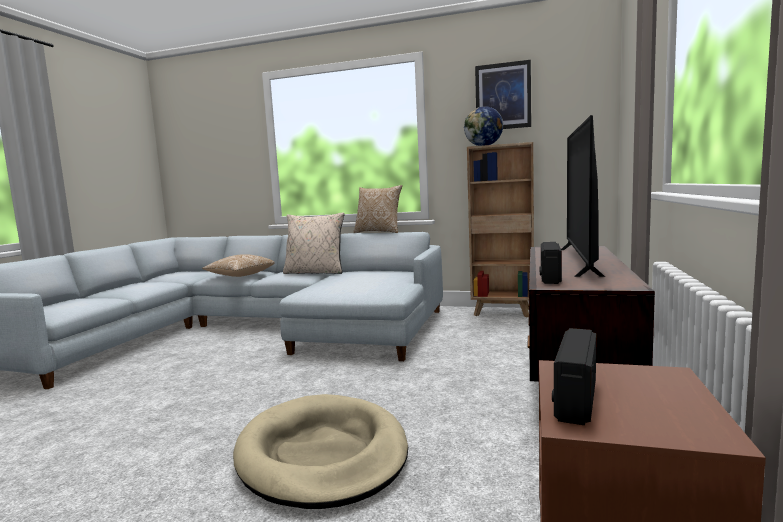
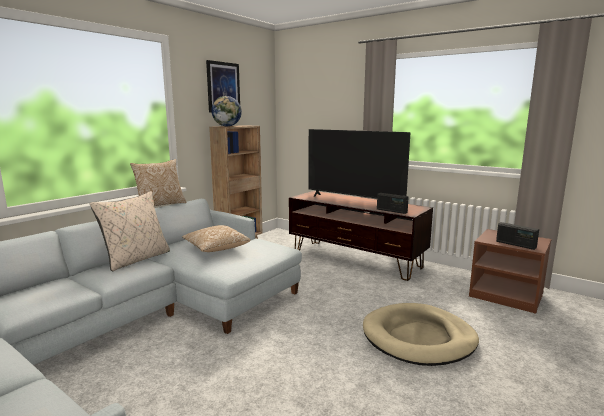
camera: 70 degrees left, 5 degrees up
pillow [202,254,275,277] -> pillow moved to [182,225,251,252]

